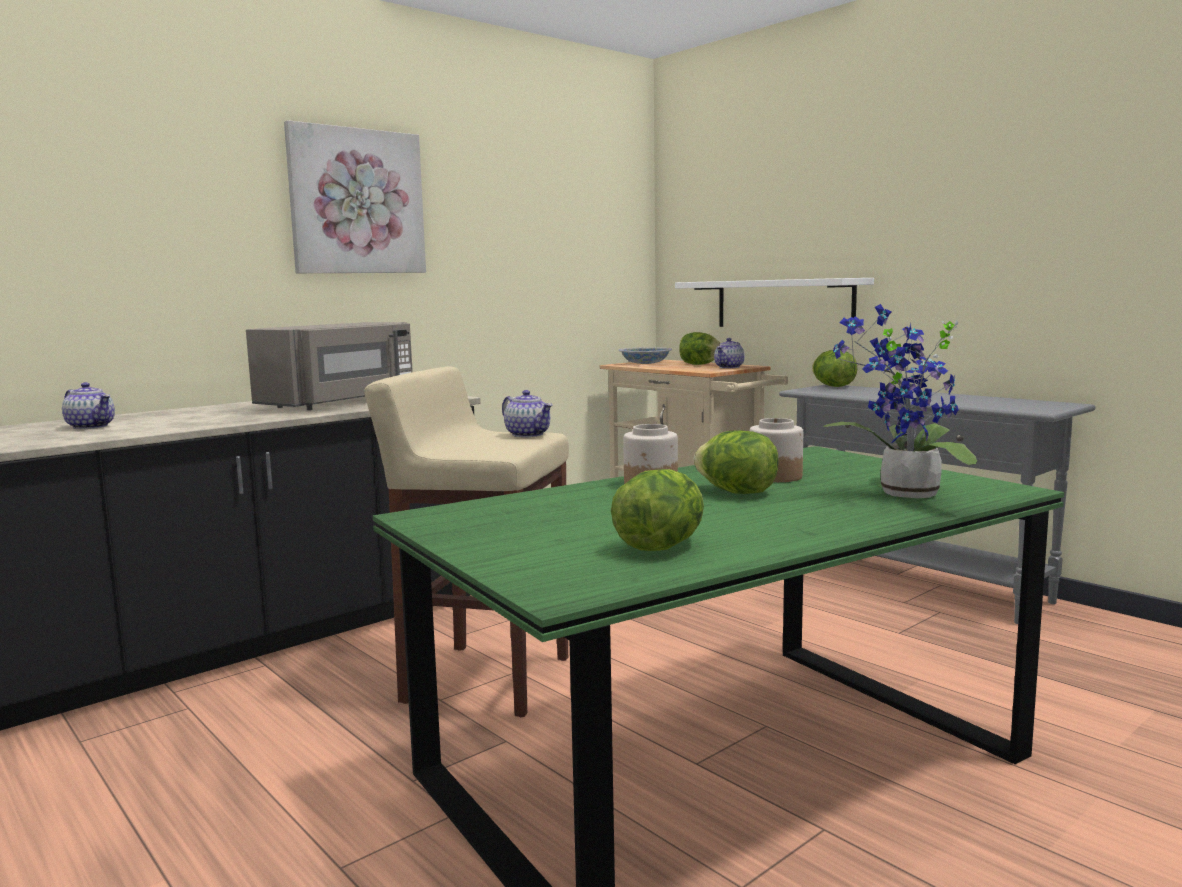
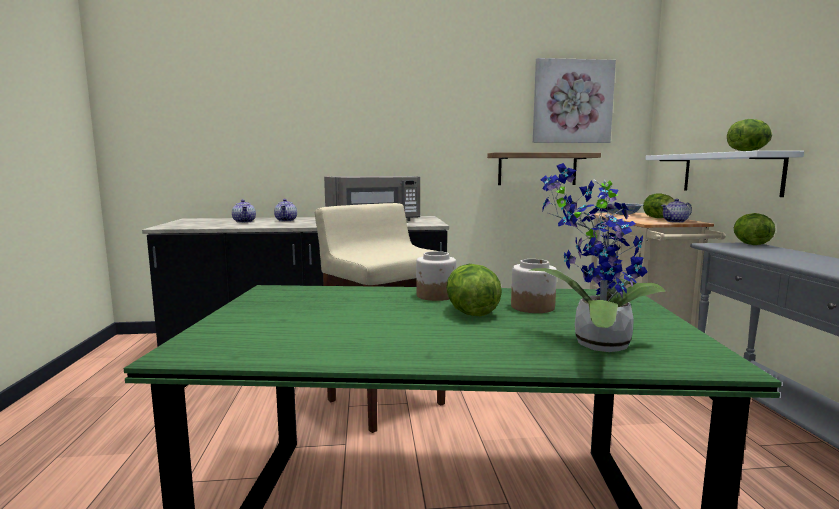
camera: 35 degrees right, 0 degrees up
picture [284,120,426,273] -> picture moved to [533,58,616,143]
teapot [502,390,553,437] -> teapot moved to [274,199,297,221]
lettuce [611,469,704,551] -> lettuce moved to [727,119,772,151]
none -> shelf [487,152,601,185]

